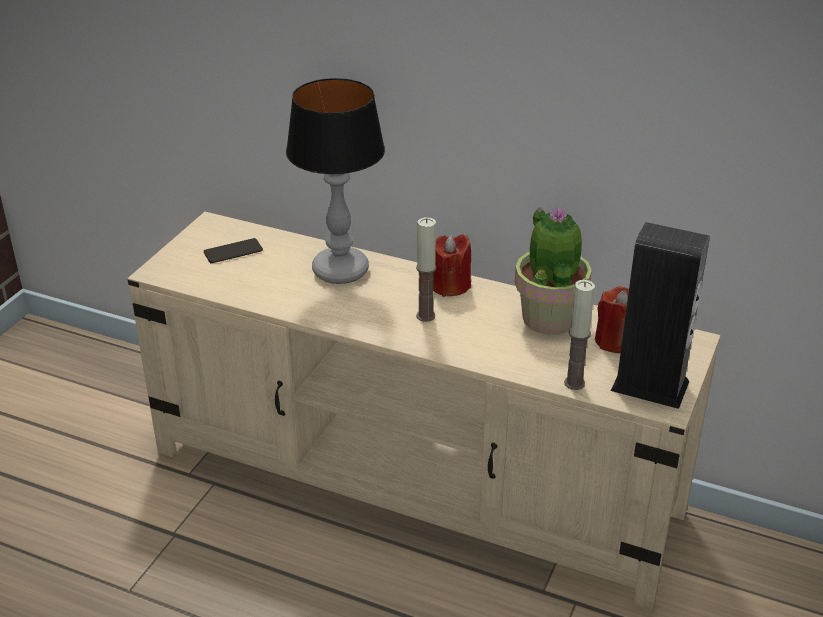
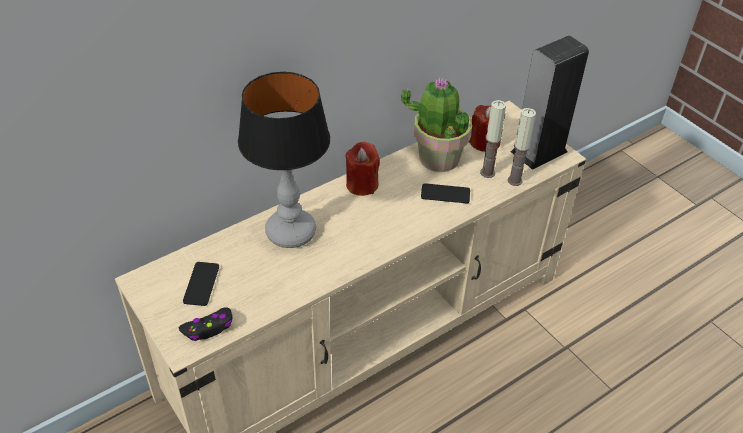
camera: 60 degrees left, 10 degrees up
candle [416,217,436,322] -> candle moved to [480,100,506,178]
none -> black game controller [179,307,232,341]
none -> phone [421,183,470,203]

